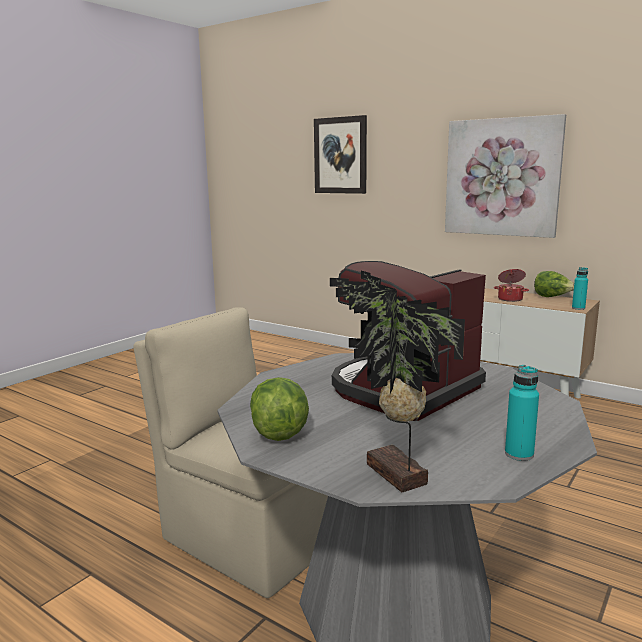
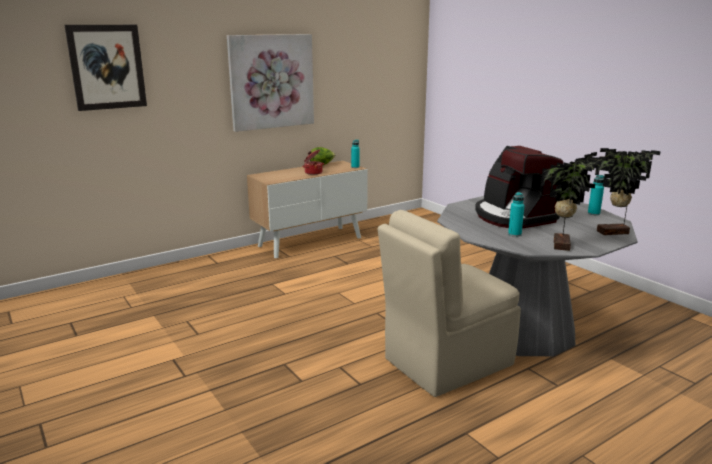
camera: 70 degrees left, 5 degrees up
lettuce [250,377,309,441] -> potted plant [541,152,609,251]
none -> turquoise bottle [508,192,525,237]

